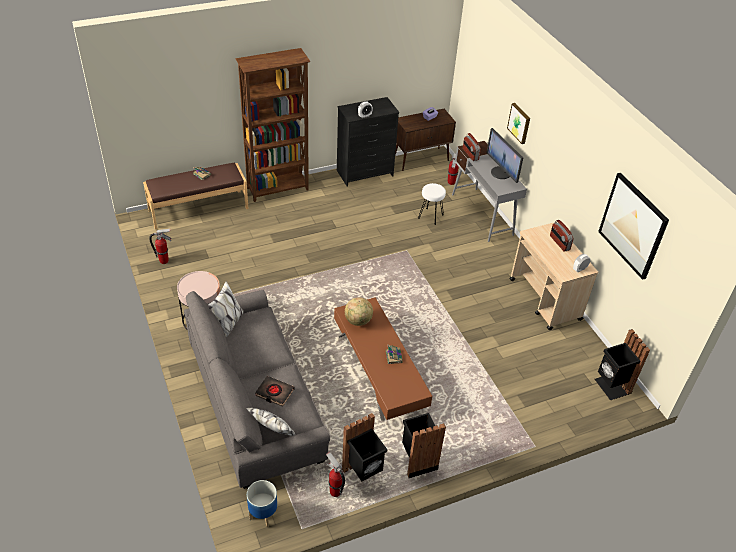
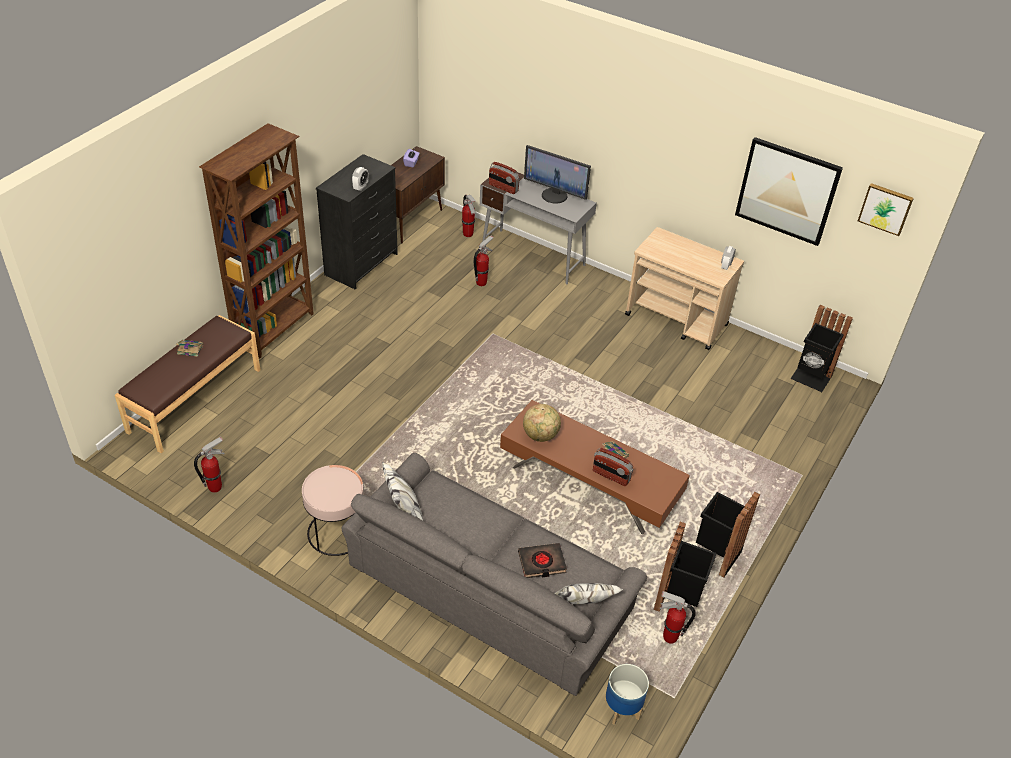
camera: 35 degrees left, 0 degrees up
white stool [418,183,446,225] -> fire extinguisher [474,235,494,286]
picture [507,103,530,144] -> picture moved to [858,183,914,236]
radio [550,220,574,252] -> radio moved to [593,448,633,486]

